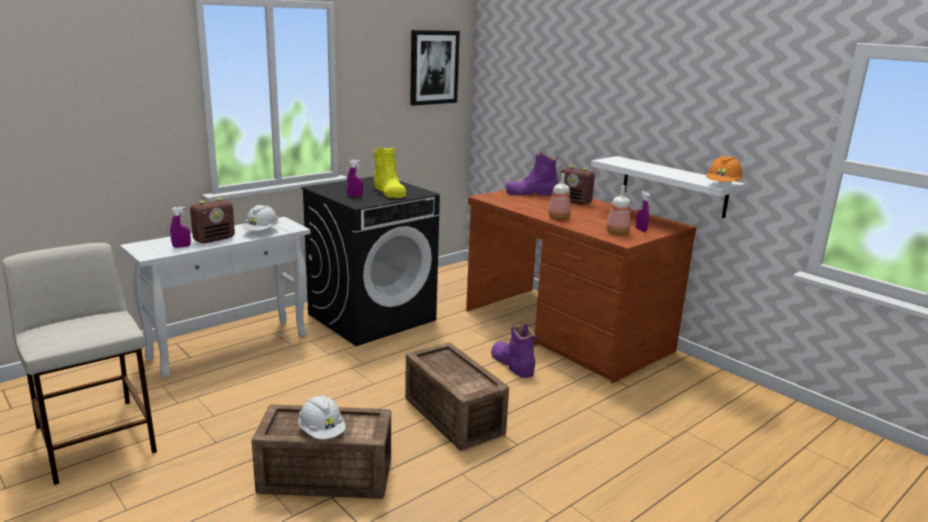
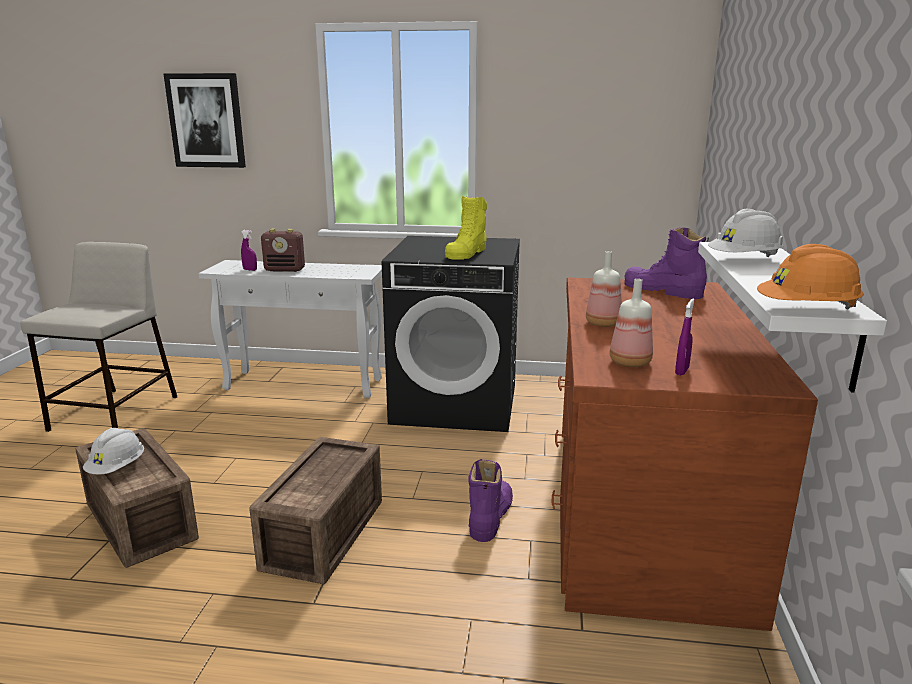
camera: 50 degrees right, 0 degrees up
white hard hat [242,205,279,231] -> white hard hat moved to [708,209,783,257]
purple spray bottle [347,160,363,197] -> none
picture [410,30,460,106] -> picture moved to [164,73,246,168]
radio [559,165,595,205] -> none

